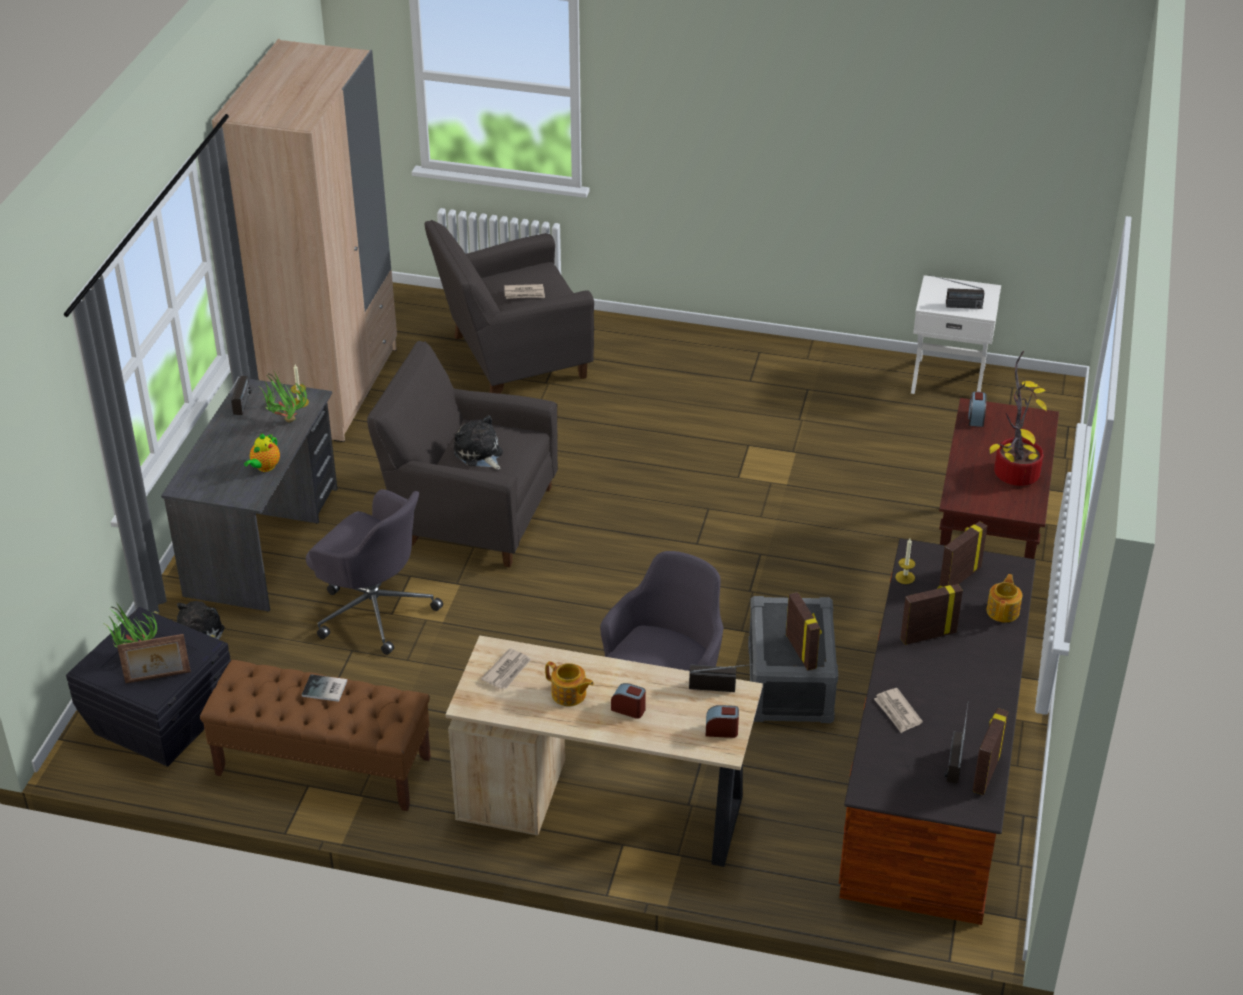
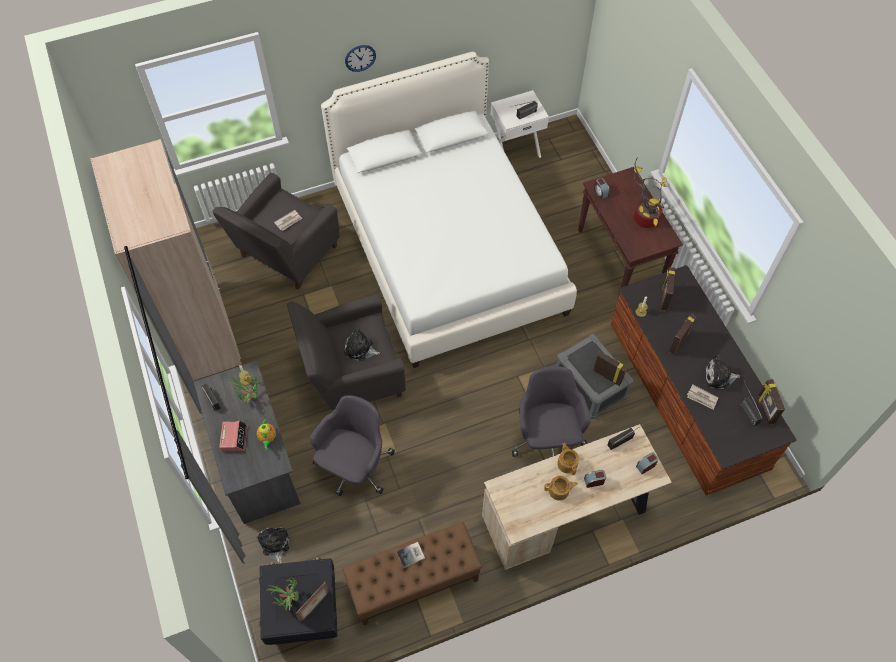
camera: 35 degrees left, 20 degrees up
grey office chair [306,489,443,655] -> grey office chair turned 60 degrees counterclockwise [310,395,395,496]
newspaper [481,648,531,689] -> none
teapot [986,574,1022,622] -> teapot moved to [557,443,579,475]
none -> alarm clock [219,421,248,451]
none -> white bed [321,52,577,368]
none -> wall clock [345,45,376,72]
none -> plush toy [705,355,740,389]

